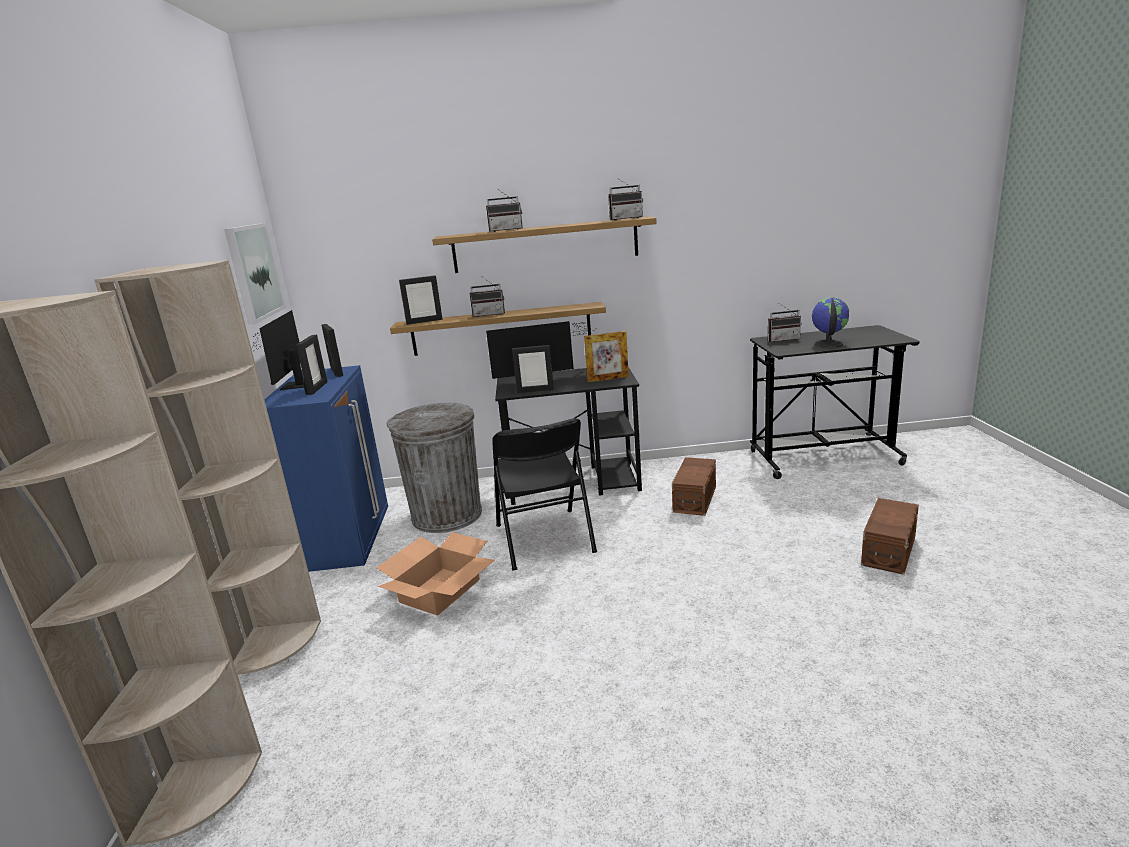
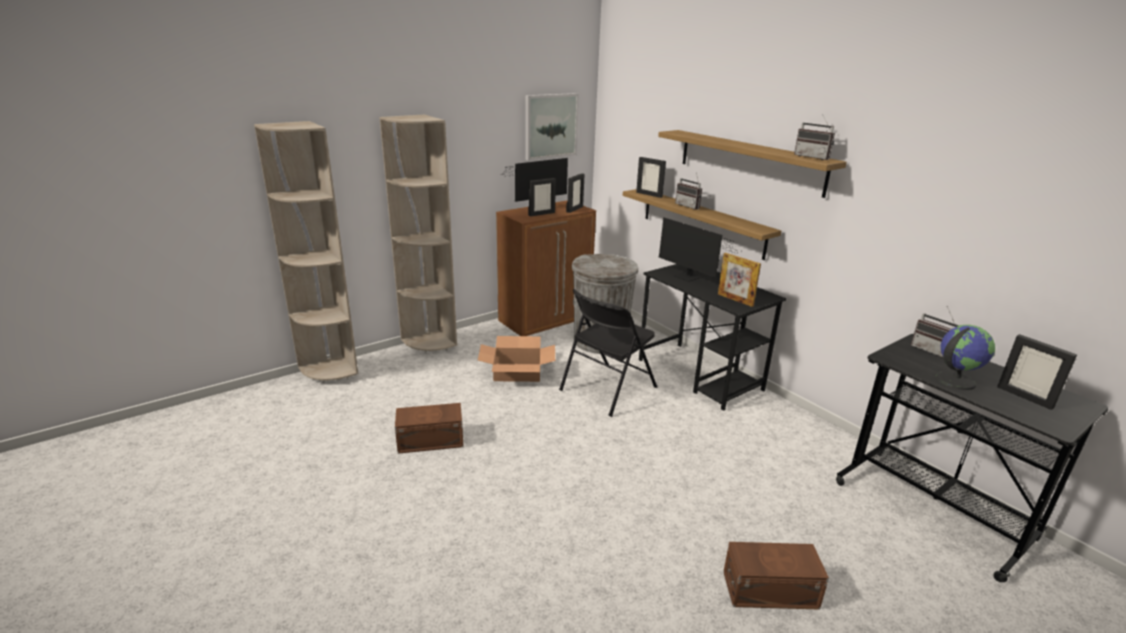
camera: 55 degrees right, 5 degrees up
blue cabinet [264,365,388,572] -> brown cabinet [496,200,596,336]
radio [486,190,523,232] -> none
picture frame [512,345,554,393] -> picture frame moved to [997,334,1077,410]
brown storage box [672,457,716,516] -> brown storage box moved to [395,403,463,454]

